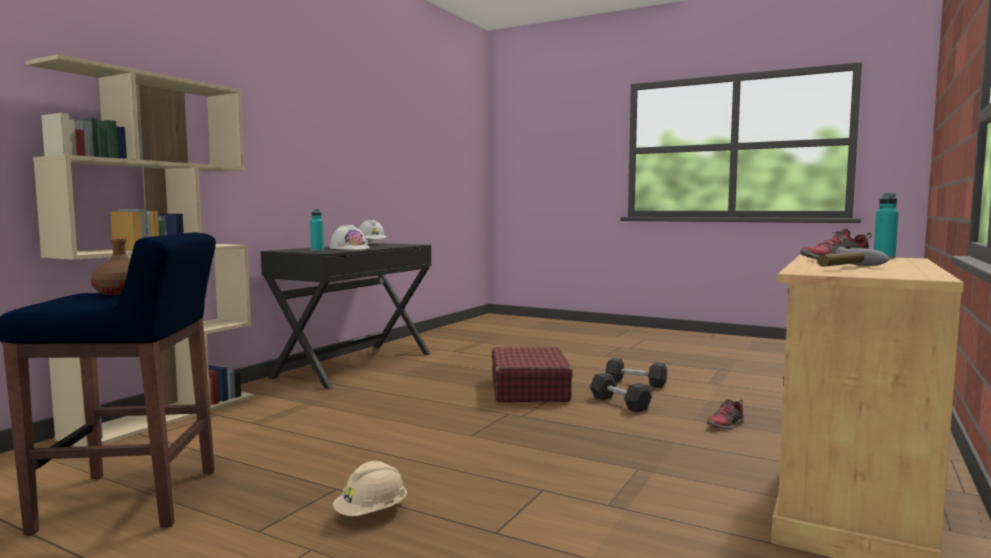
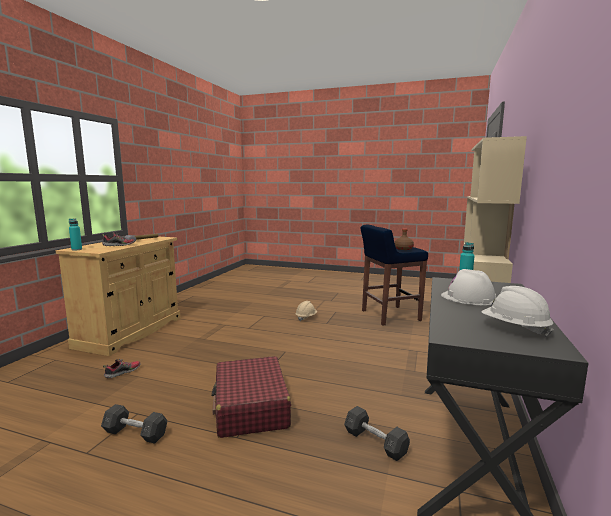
camera: 170 degrees right, 5 degrees up
grey dumbbell [590,372,652,412] -> grey dumbbell moved to [344,406,410,461]

